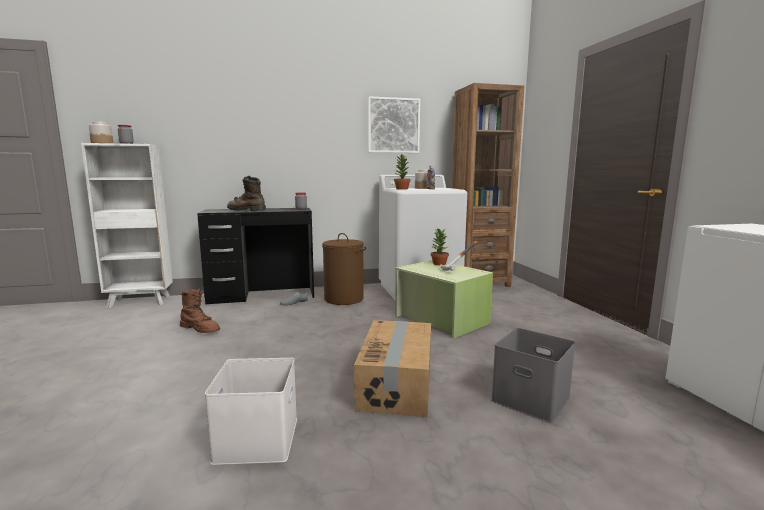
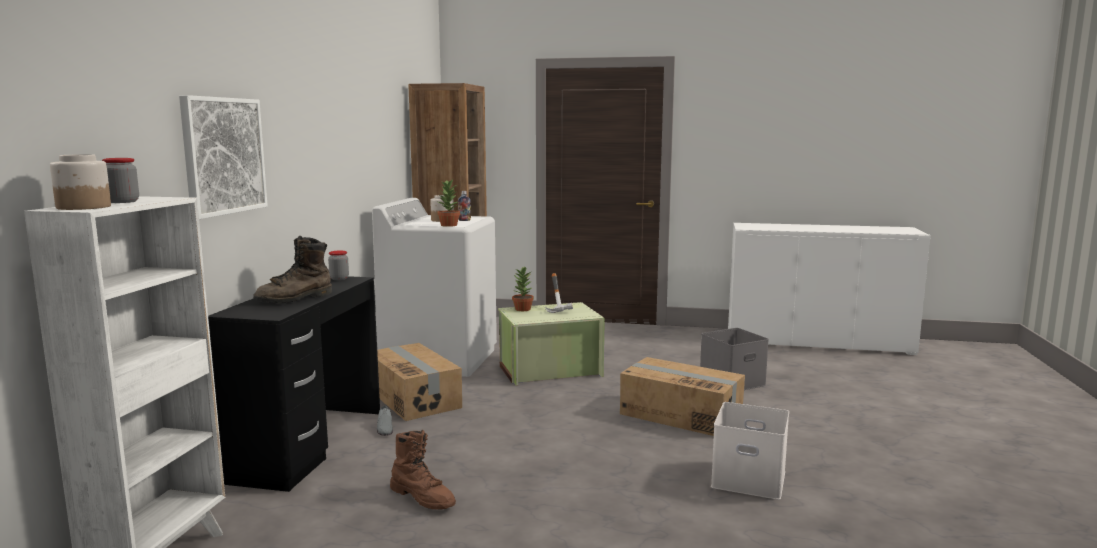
camera: 65 degrees left, 0 degrees up
brown boot [180,289,220,333] -> brown boot turned 75 degrees clockwise [390,430,456,509]
brown laundry basket [322,233,366,305] -> cardboard box [377,343,462,421]
picture [368,96,420,153] -> picture moved to [179,95,268,219]

